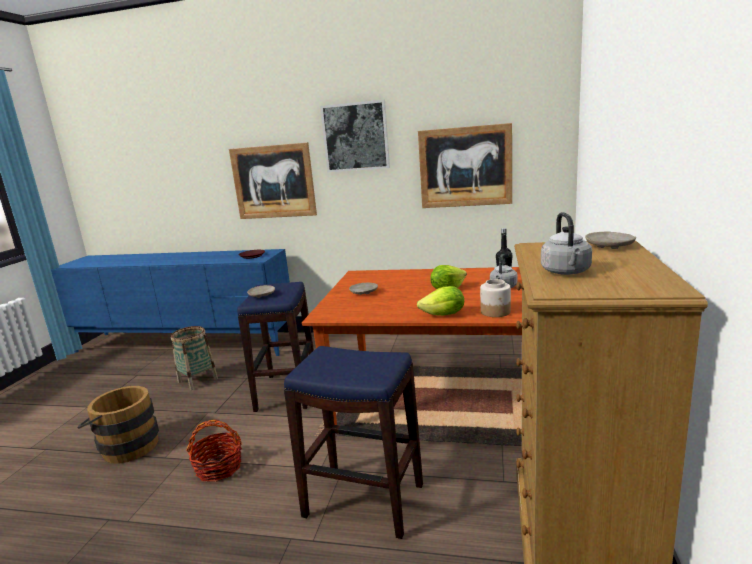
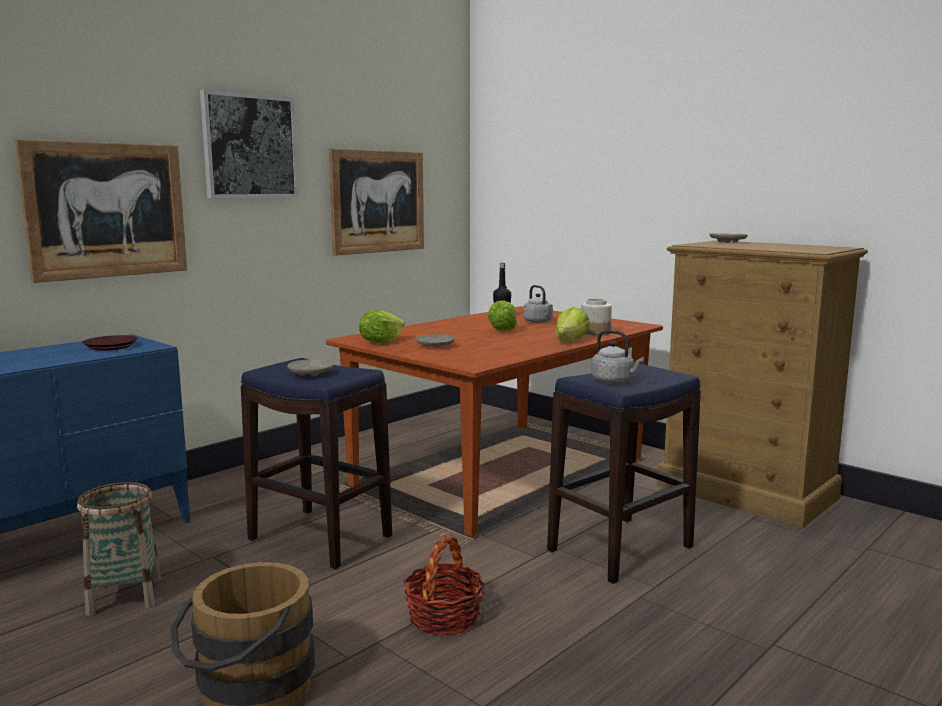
camera: 60 degrees left, 5 degrees down
grey kettle [541,212,592,275] -> grey kettle moved to [591,330,644,384]
none -> lettuce [359,310,405,343]

